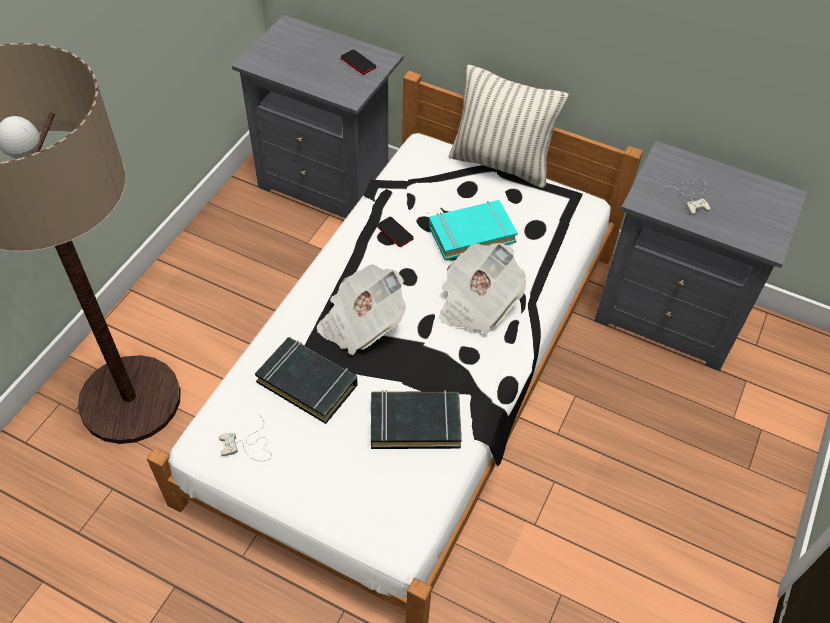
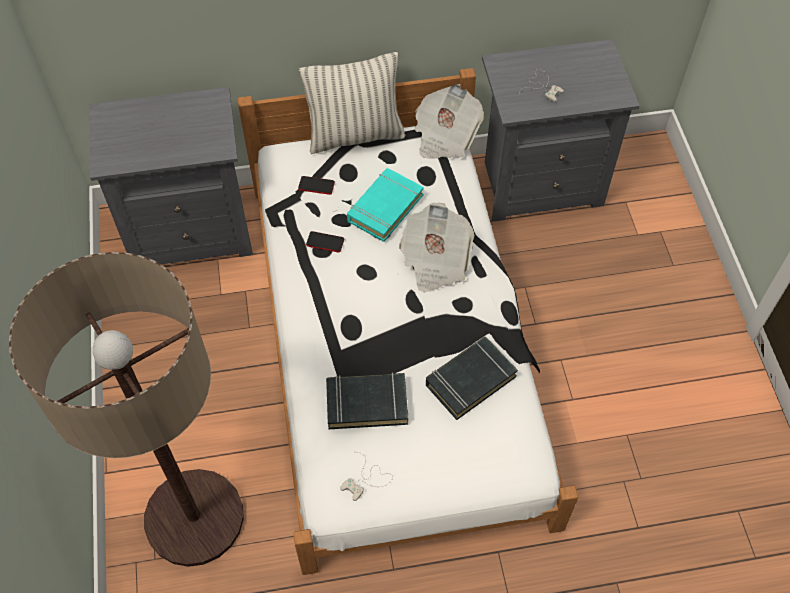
camera: 35 degrees left, 5 degrees up
newspaper [317,264,406,355] -> newspaper moved to [415,84,484,159]
phone [341,49,376,75] -> phone moved to [298,176,335,195]

